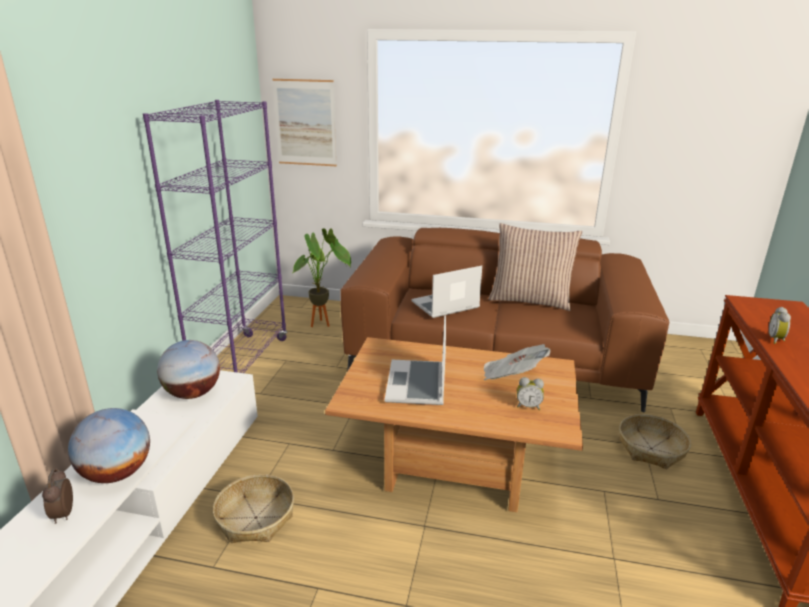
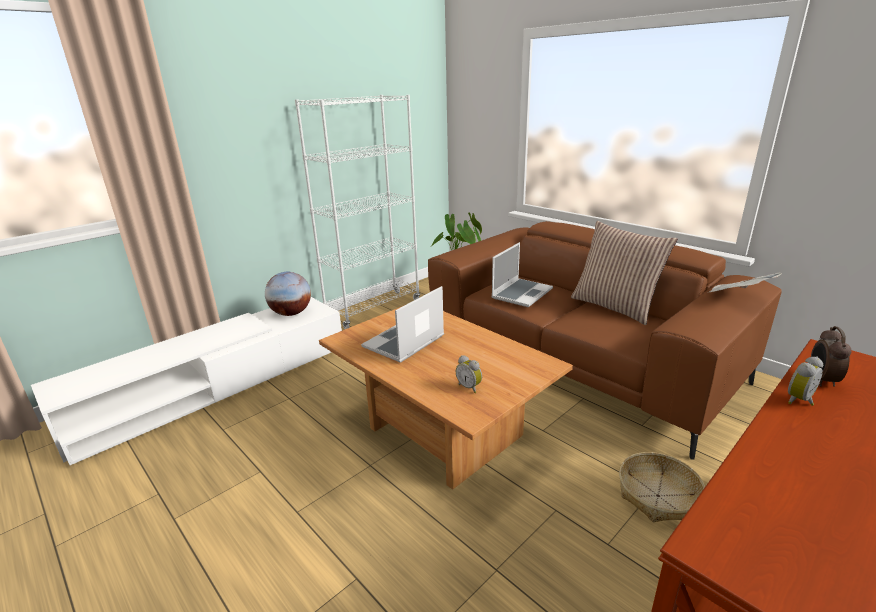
camera: 35 degrees right, 0 degrees up
alarm clock [42,468,73,524] -> alarm clock moved to [811,326,852,387]
globe [68,408,150,483] -> none
purple bookcase [143,100,287,373] -> white bookcase [295,95,420,329]
basket [213,474,294,543] -> none
picture [272,79,337,166] -> none
laptop [411,266,482,318] -> laptop turned 120 degrees clockwise [491,242,553,307]
newspaper [484,344,551,380] -> newspaper moved to [707,272,782,293]

